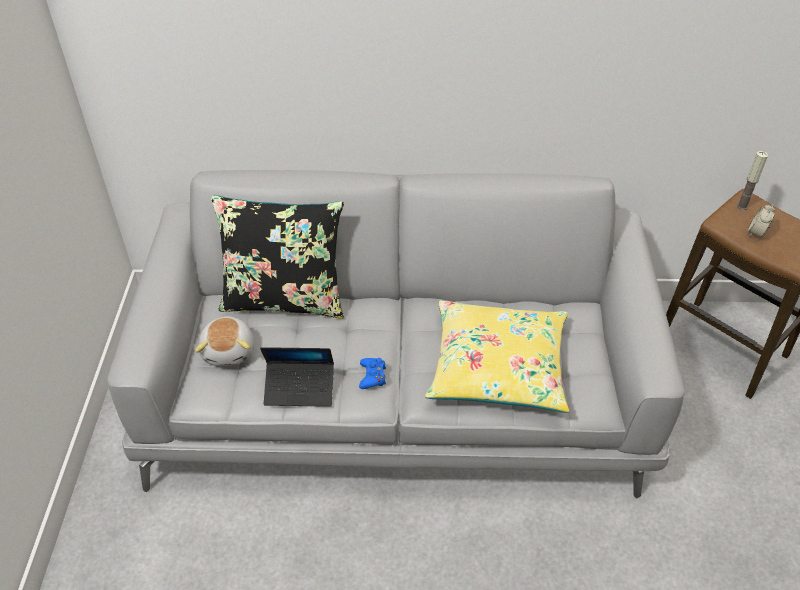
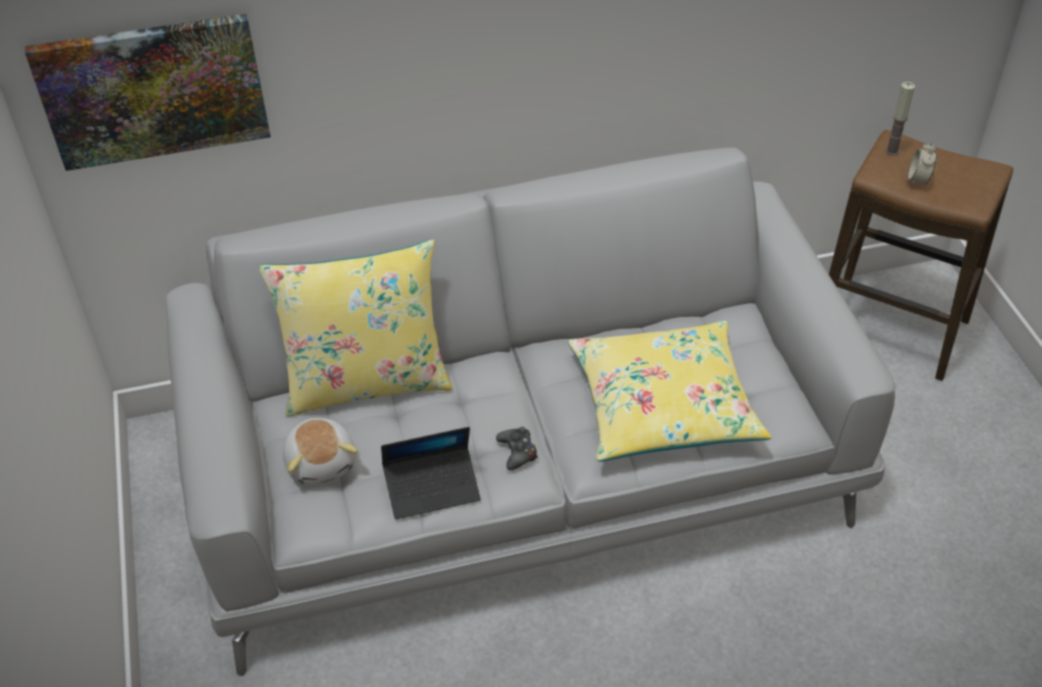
camera: 15 degrees left, 0 degrees up
black pillow [211,195,344,319] -> yellow pillow [259,239,452,416]
blue game controller [359,358,386,389] -> black game controller [496,427,538,470]
none -> picture [25,14,271,171]

